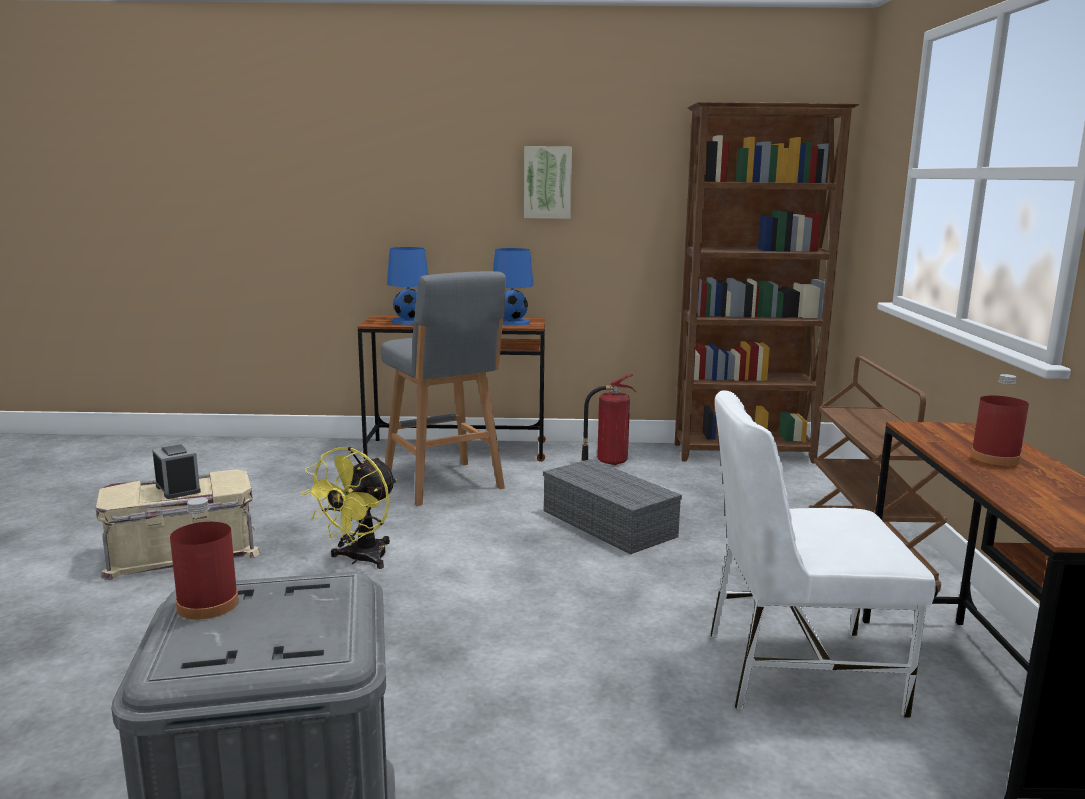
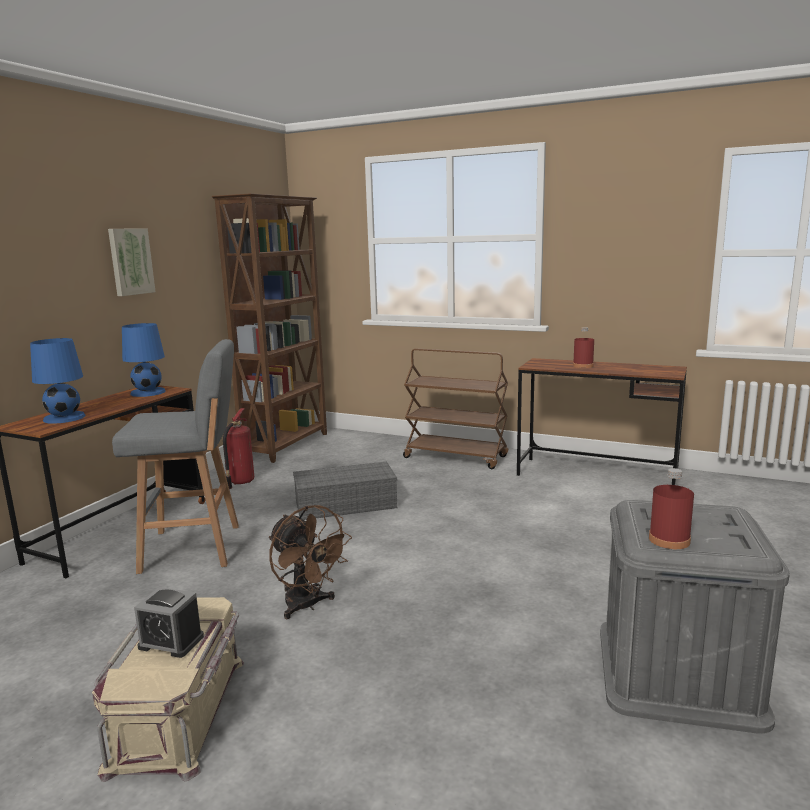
camera: 65 degrees left, 0 degrees up
alarm clock [152,444,201,499] -> alarm clock turned 150 degrees counterclockwise [134,587,204,658]
yellow fan [302,447,397,569] -> brown fan [269,505,352,619]
white chair [710,390,936,719] -> none

